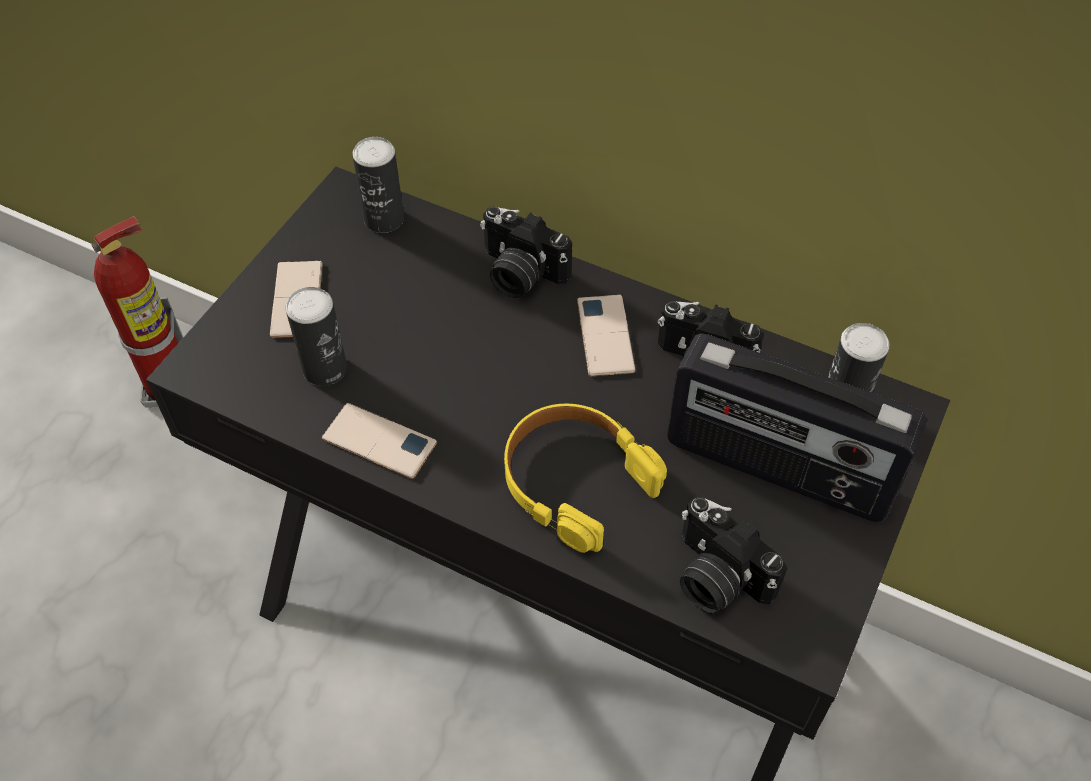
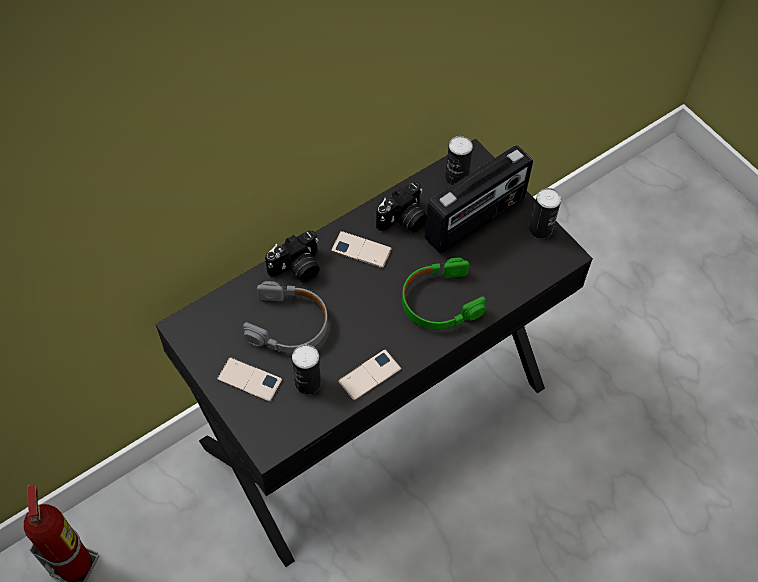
camera: 65 degrees left, 5 degrees up
can [352,137,404,233] -> can moved to [529,188,561,239]
yellow headphones [504,404,667,553] -> green headphones [402,258,486,329]
camera [680,497,787,614] -> none
none -> grey headphones [243,281,328,353]

